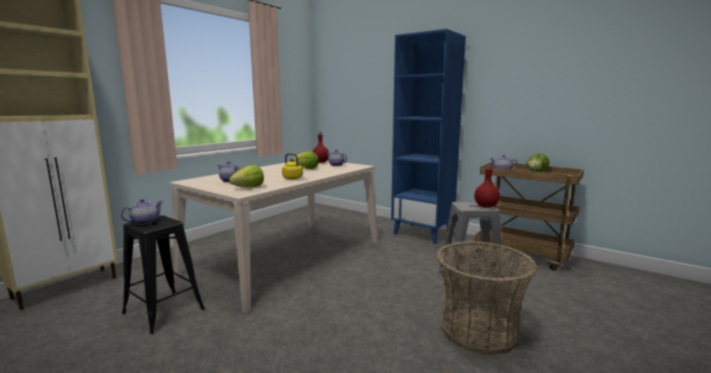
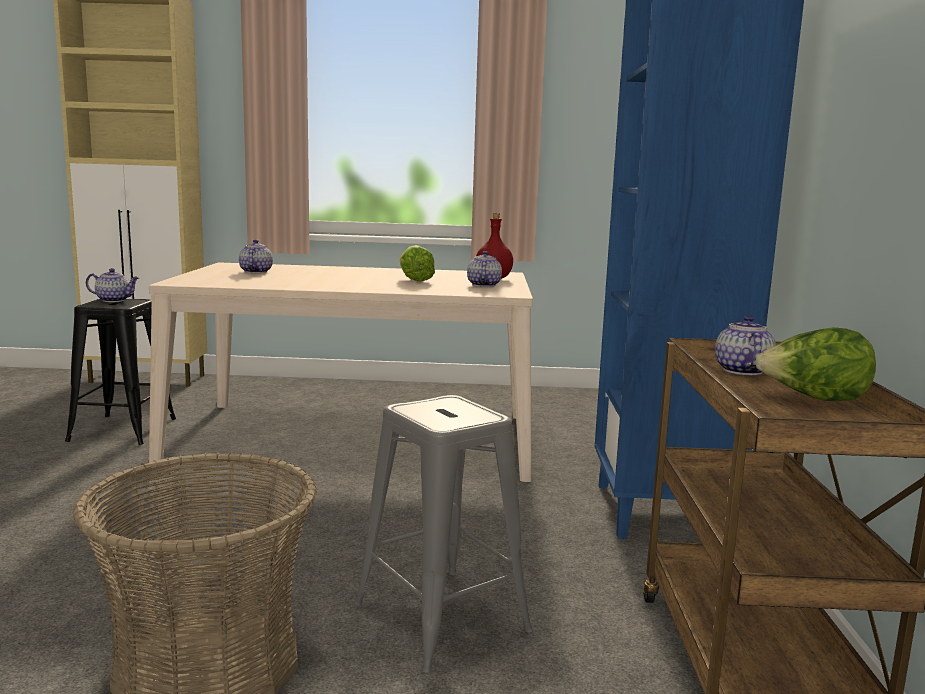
camera: 55 degrees right, 0 degrees up
lettuce [229,165,264,188] -> none
yellow kettle [282,153,305,179] -> none
red bottle [474,165,500,208] -> none

